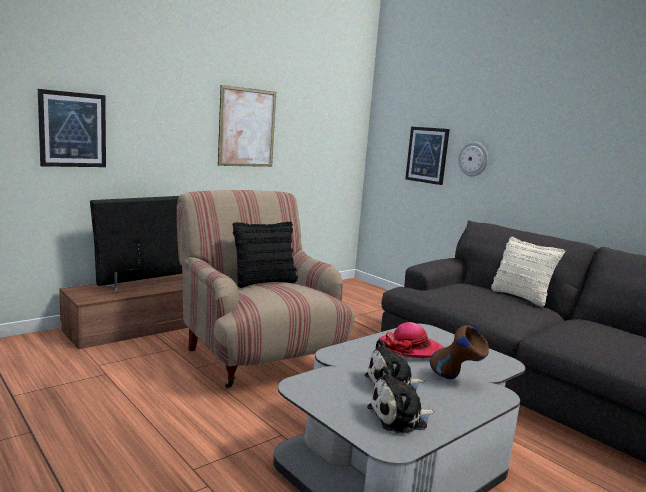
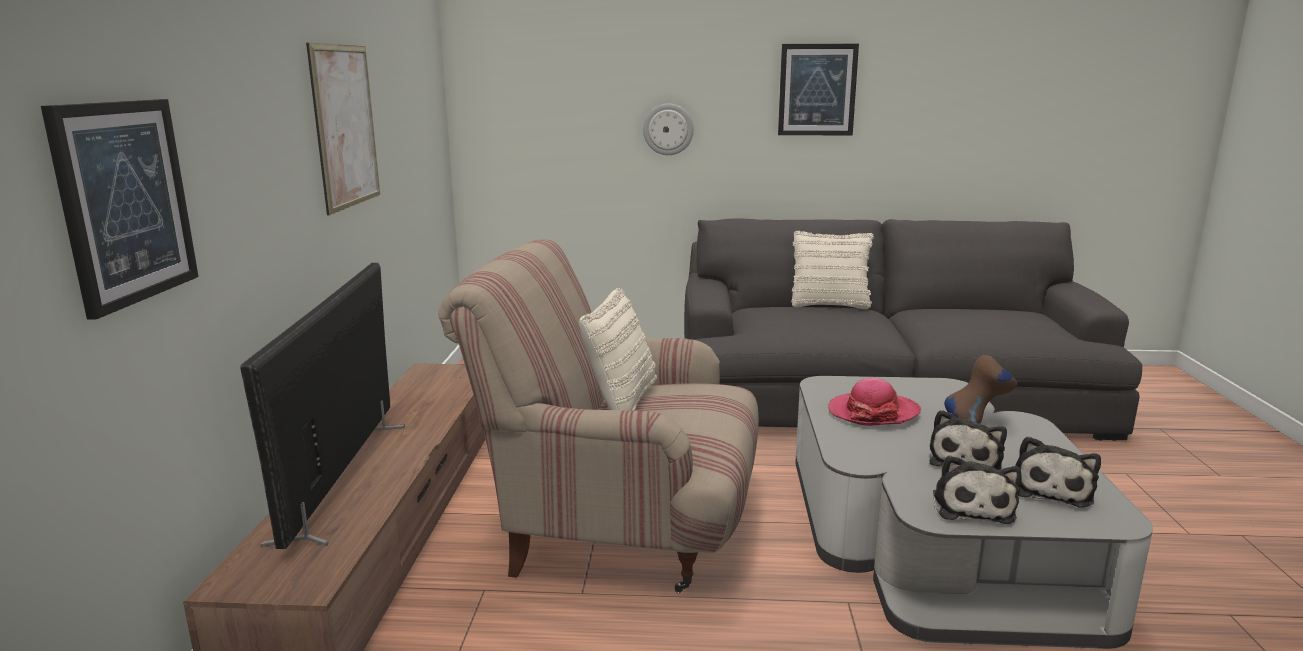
camera: 45 degrees left, 5 degrees up
black pillow [233,222,298,288] -> beige pillow [579,288,657,410]
picture [405,127,450,185] -> picture moved to [778,44,859,135]
none -> plush toy [933,455,1022,524]

